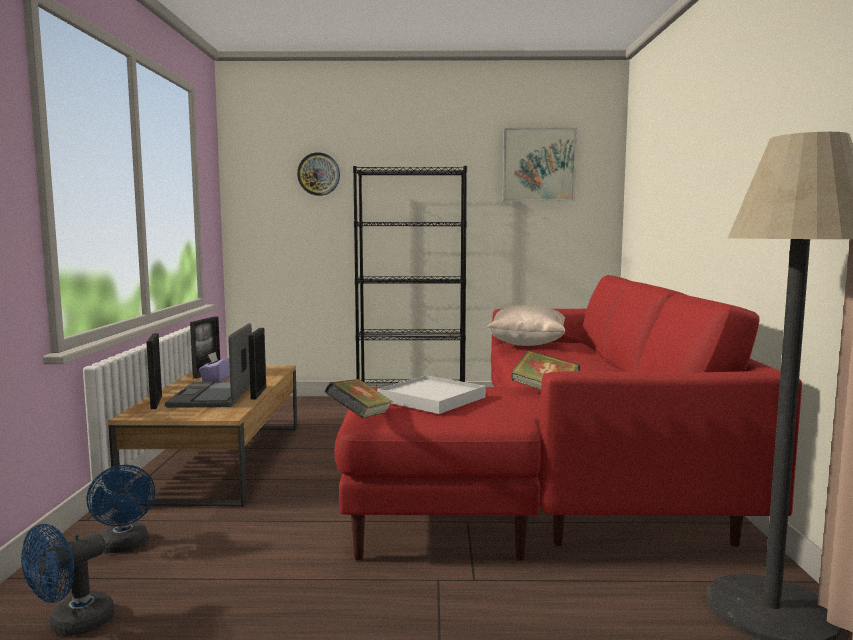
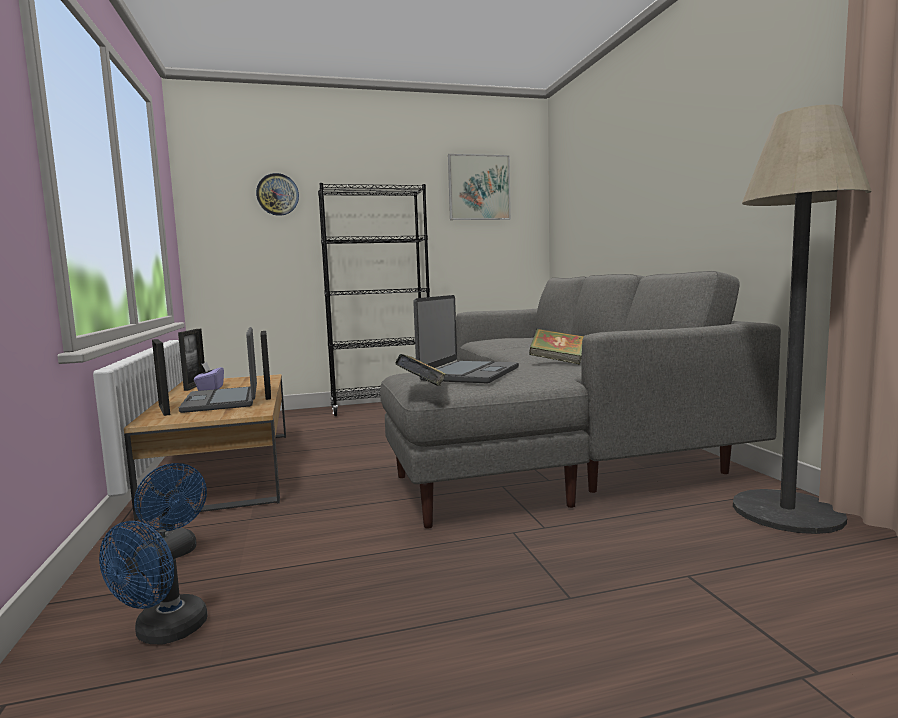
camera: 15 degrees left, 0 degrees up
red sofa [334,275,802,561] -> grey sofa [380,271,781,529]
white tray [377,375,486,414] -> laptop [413,295,519,384]
beige pillow [487,305,565,346] -> none

